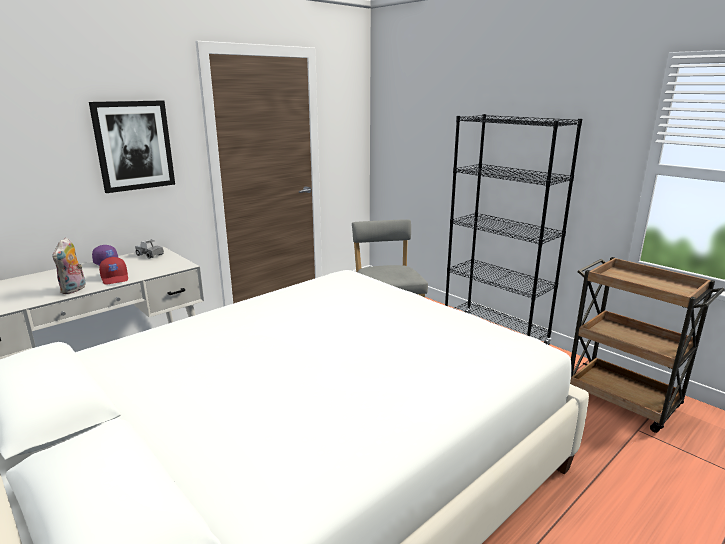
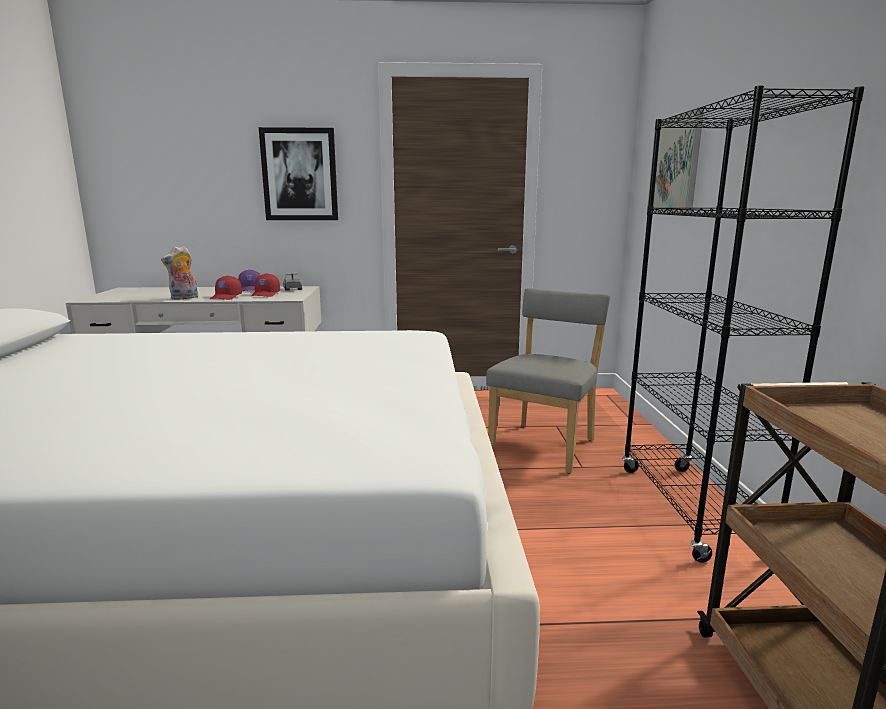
camera: 40 degrees right, 5 degrees down
none -> red cap [251,273,280,297]
none -> picture [647,109,704,216]

